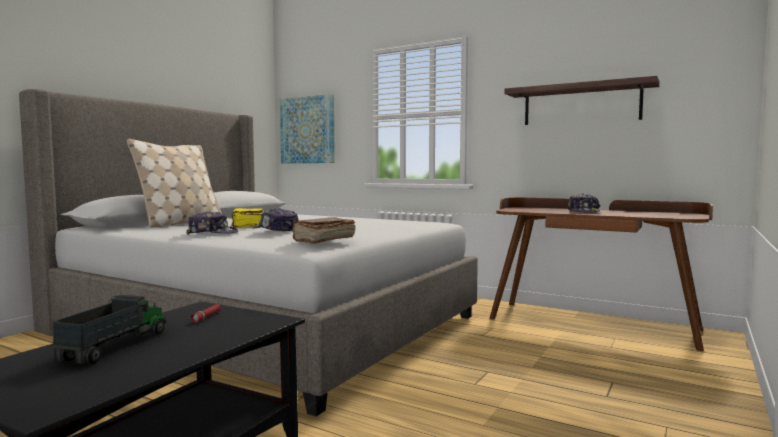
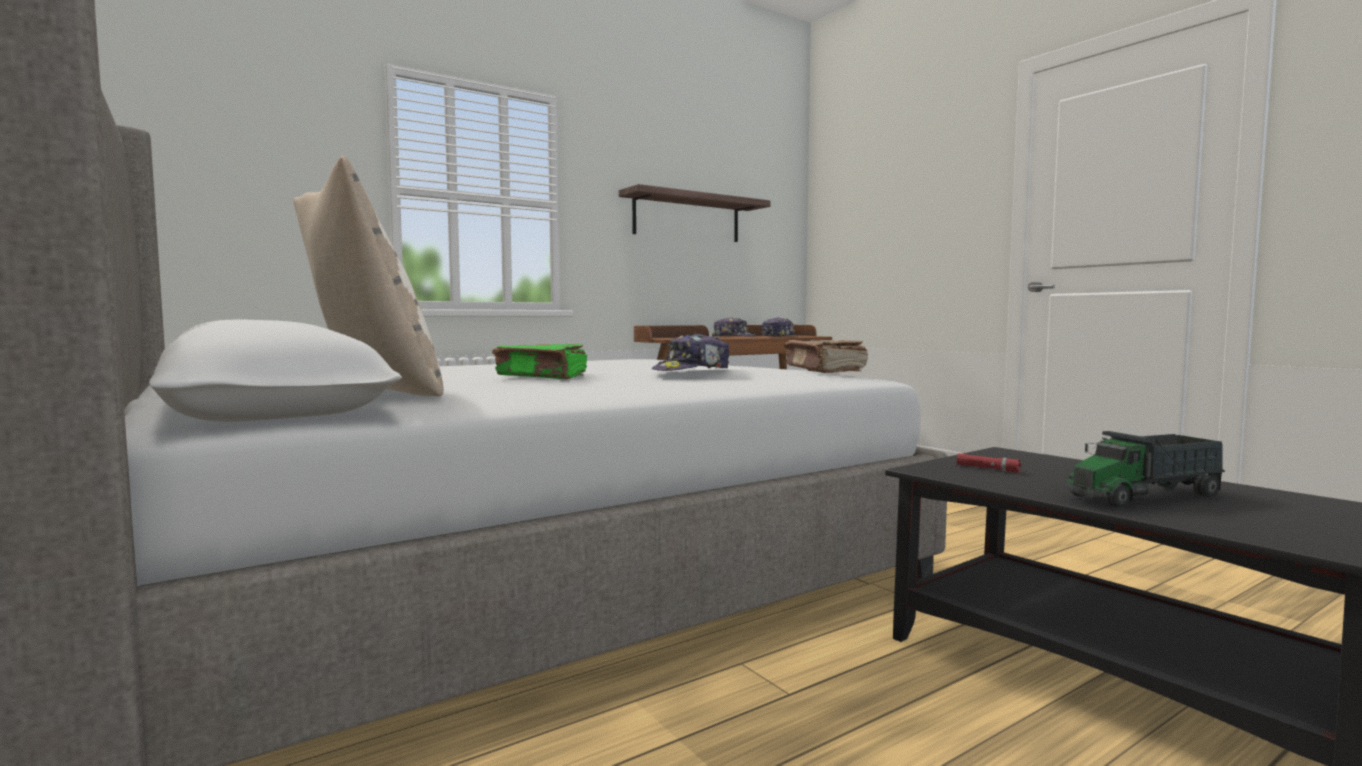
camera: 65 degrees left, 0 degrees up
toy truck [50,295,167,364] -> toy truck turned 60 degrees counterclockwise [1066,431,1225,507]
cap [186,211,238,234] -> cap moved to [761,317,796,337]
yellow book [232,208,265,228] -> green book [492,344,587,379]
picture [280,94,335,163] -> none

